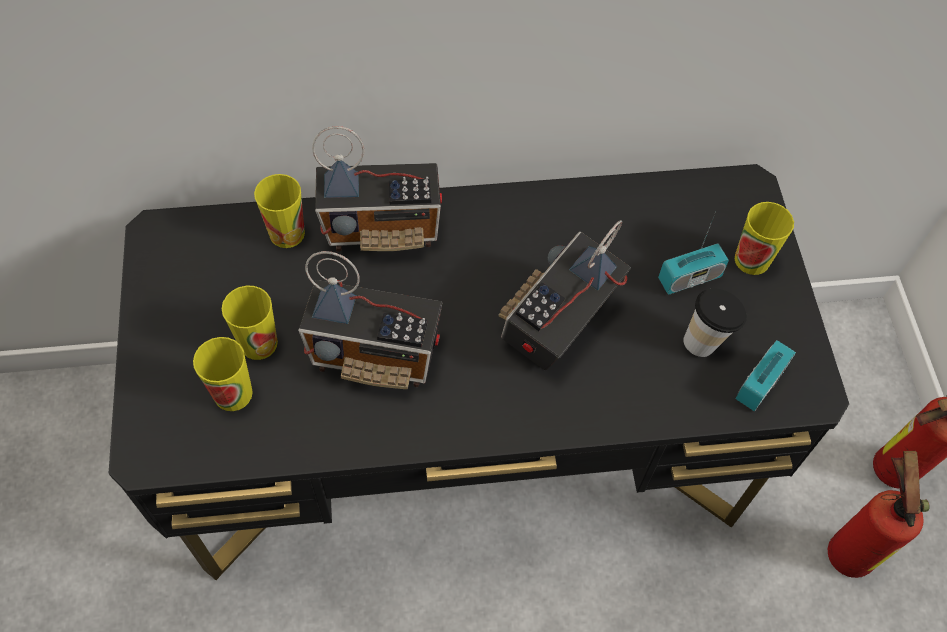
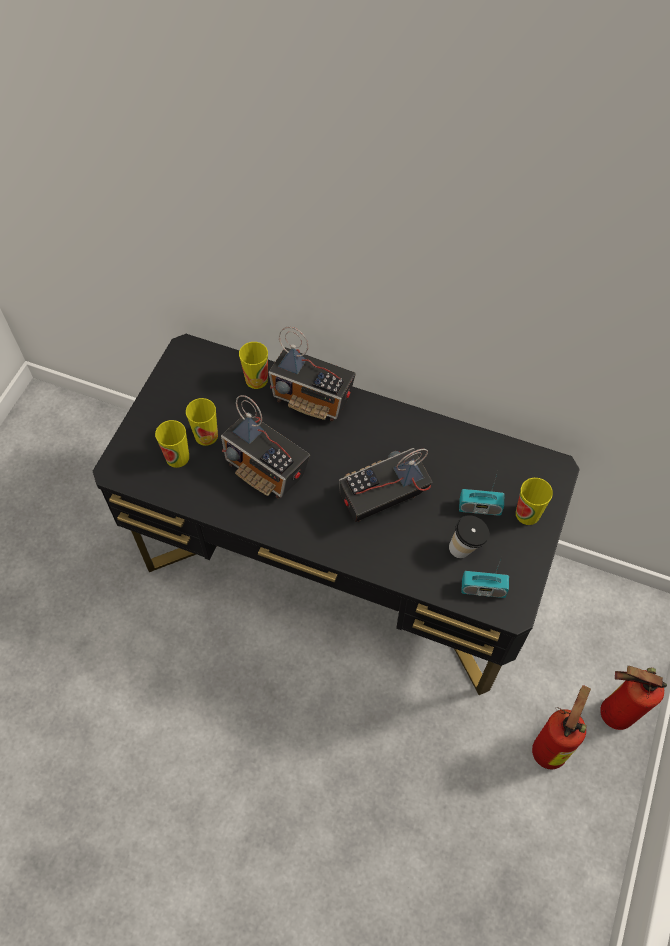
camera: 30 degrees right, 0 degrees up
radio [735,340,796,412] -> radio turned 150 degrees counterclockwise [461,554,509,598]

